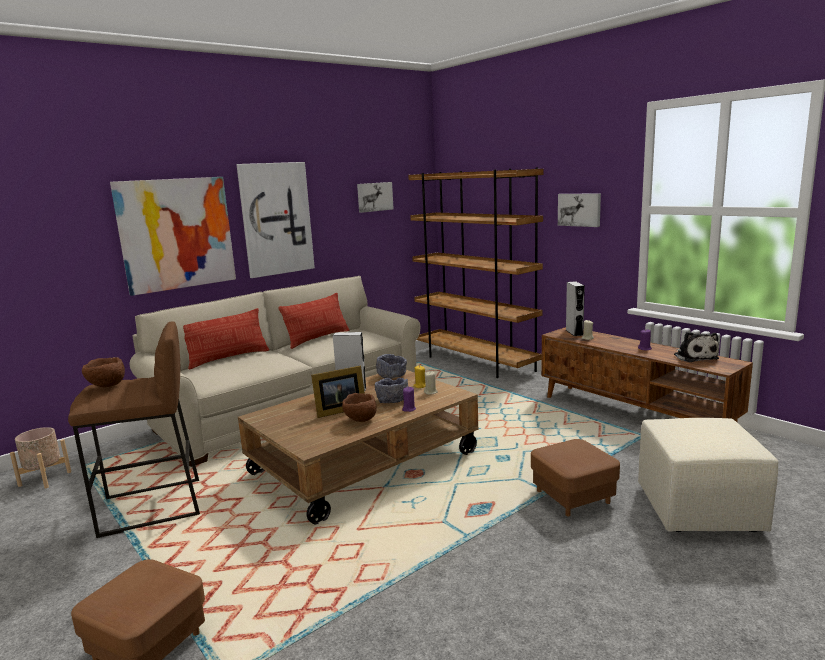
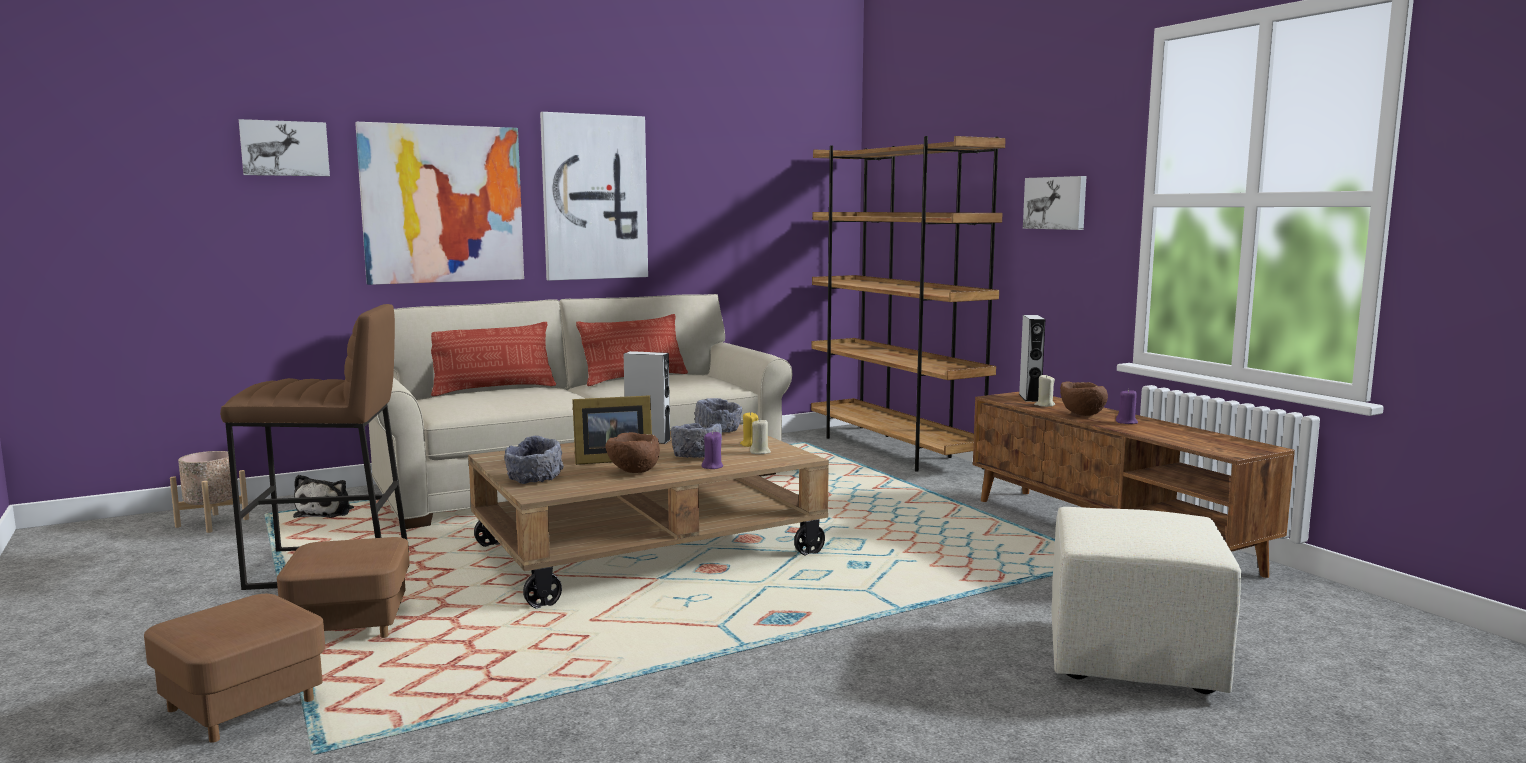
camera: 10 degrees right, 5 degrees down
brown bowl [82,357,125,387] -> brown bowl moved to [1060,381,1108,416]
picture [357,182,394,213] -> picture moved to [239,119,330,176]
brown ottoman [531,439,620,517] -> brown ottoman moved to [277,537,410,638]
plush toy [674,332,719,362] -> plush toy moved to [293,475,354,518]
none -> grey bowl [504,436,564,484]

